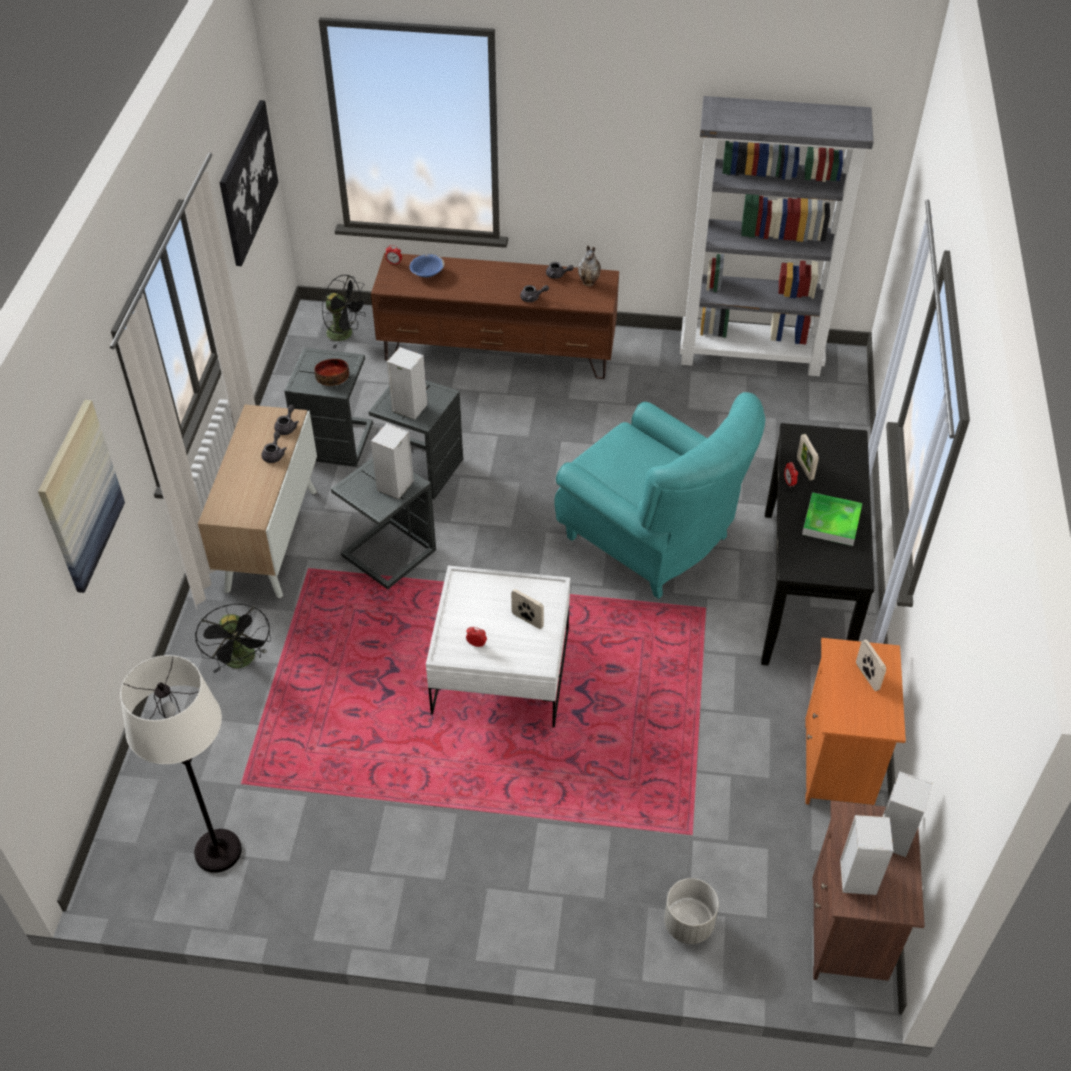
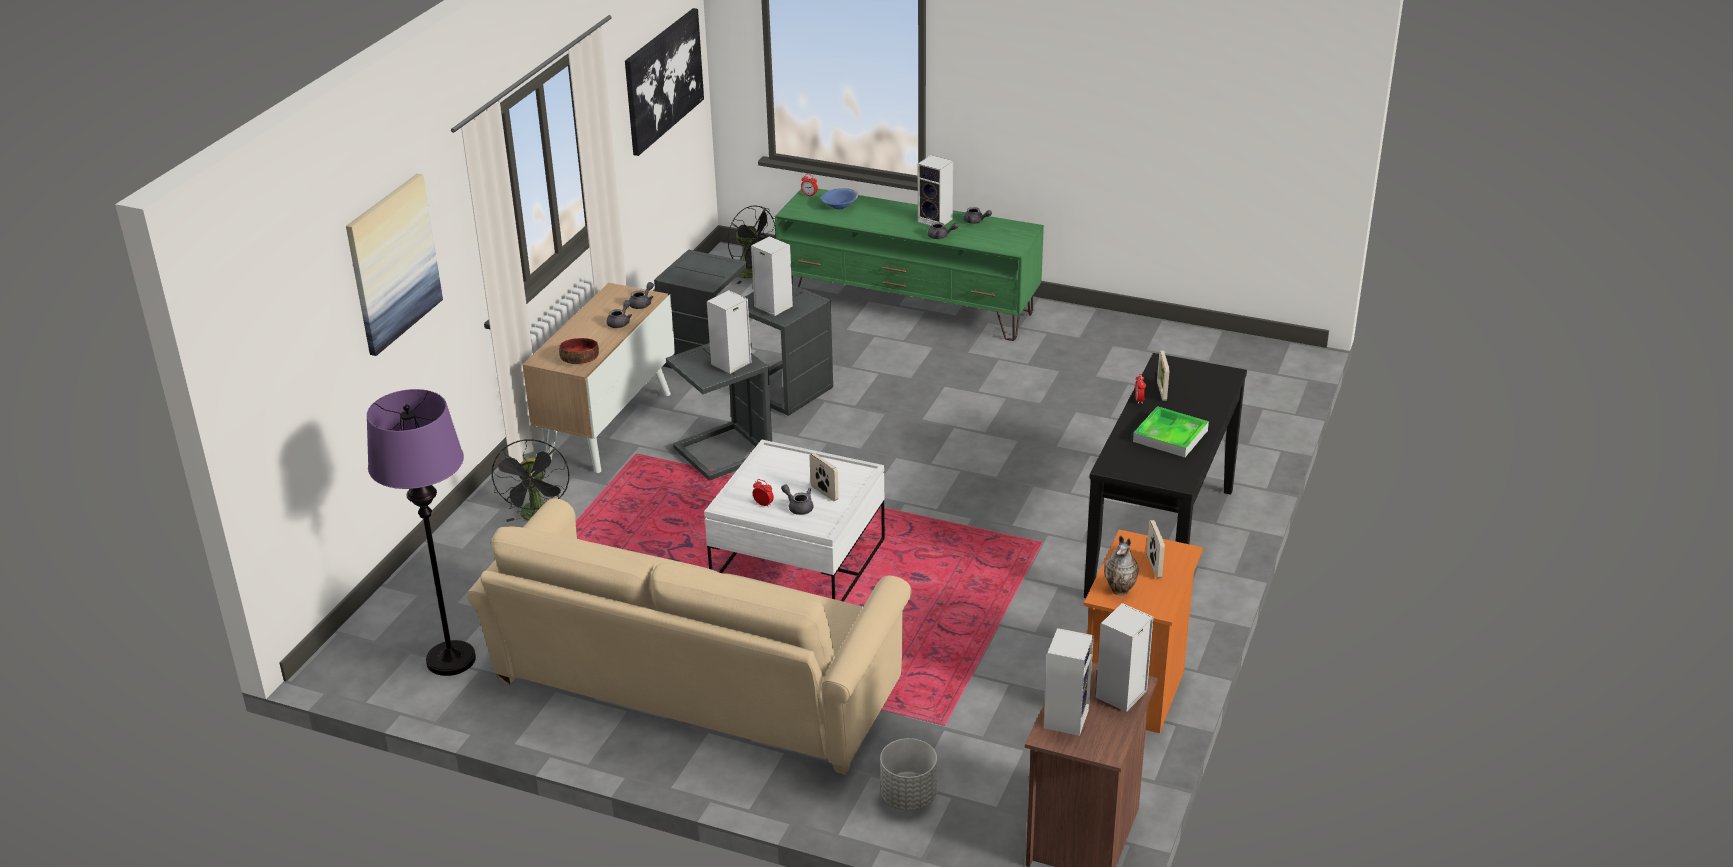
camera: 15 degrees right, 15 degrees down
white floor lamp [120,655,242,873] -> purple floor lamp [367,389,476,676]
bowl [315,359,349,386] -> bowl moved to [559,338,599,364]
brown tv stand [371,252,619,379] -> green tv stand [775,189,1044,341]
turquoise armchair [554,392,765,599] -> none
vase [578,245,601,286] -> vase moved to [1104,535,1139,595]
grey bookcase [680,96,874,376] -> none
none -> beige sofa [467,498,912,775]
none -> grey teapot [781,484,814,515]
none -> speaker [918,155,953,226]

